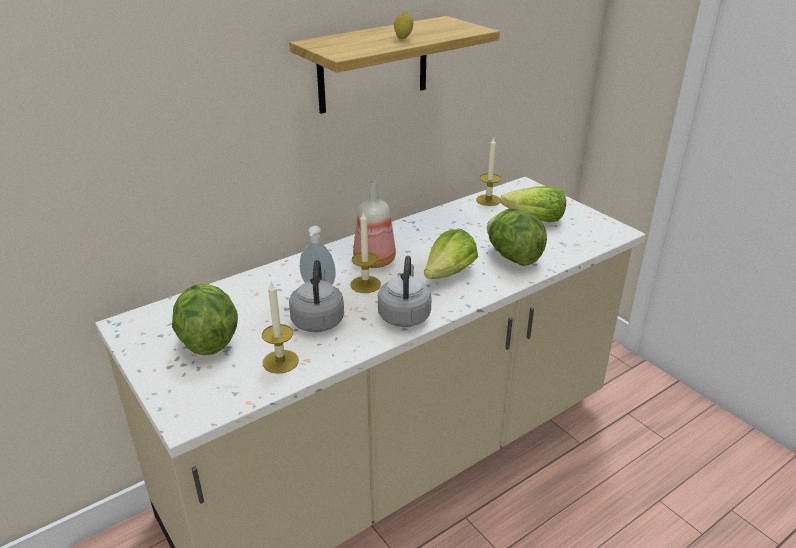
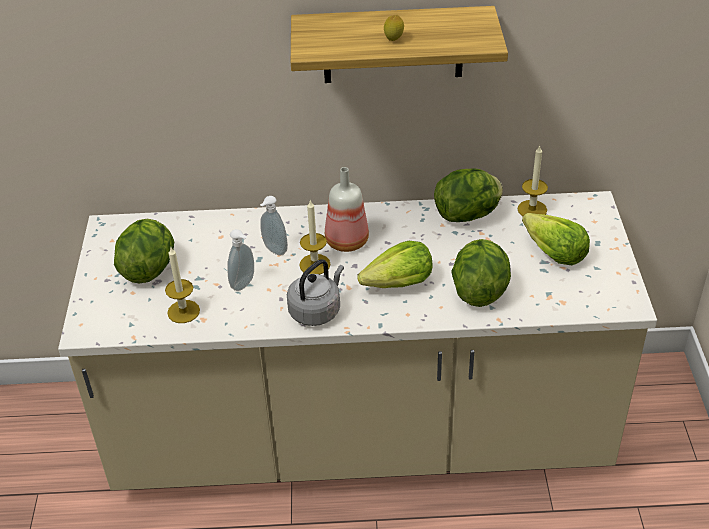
camera: 35 degrees right, 10 degrees up
grey kettle [289,260,344,332] -> soap dispenser [227,229,254,291]
none -> lettuce [434,168,503,222]

